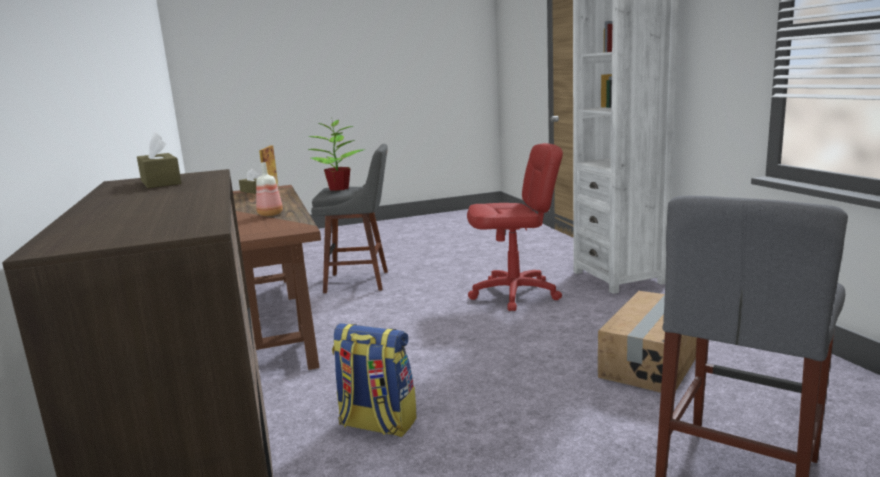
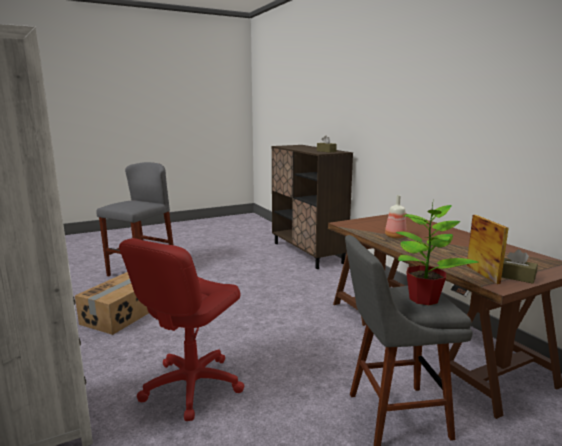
camera: 170 degrees right, 0 degrees up
backpack [332,323,417,437] -> none
red office chair [467,143,563,311] -> red office chair turned 45 degrees counterclockwise [119,238,244,421]

